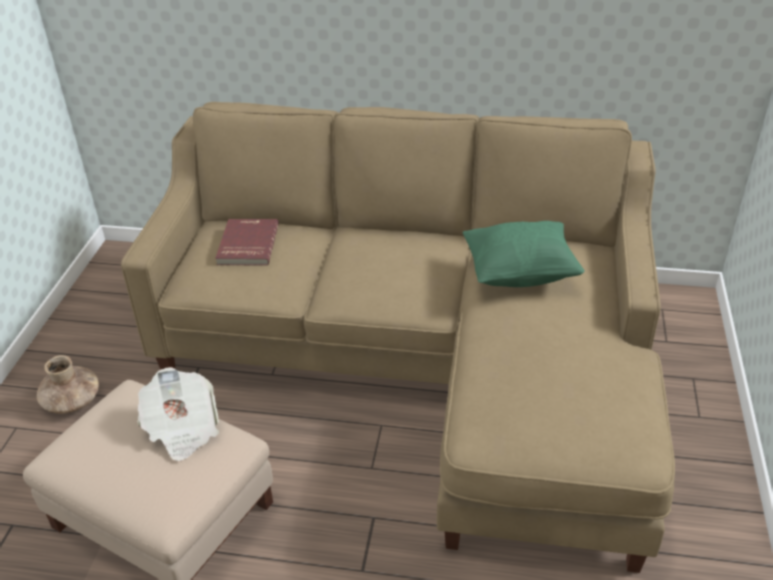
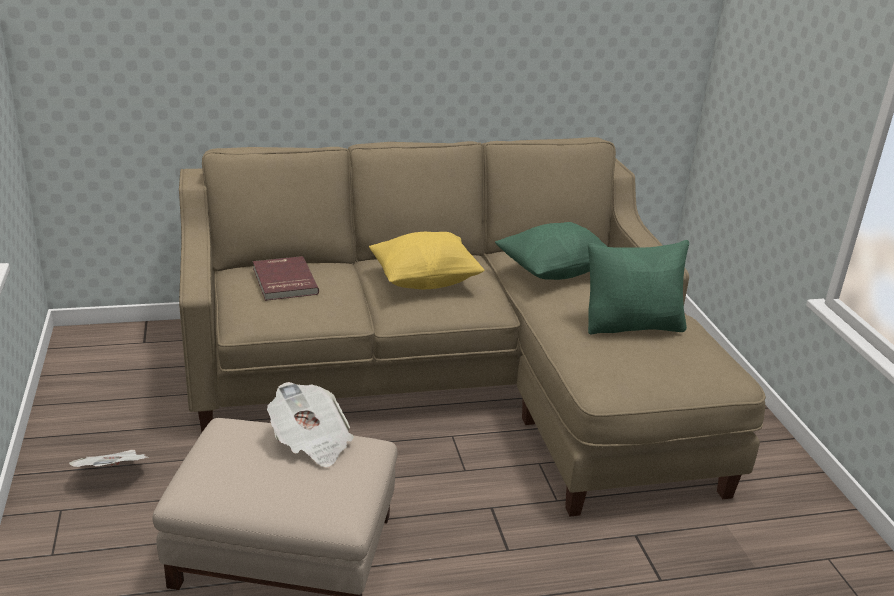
camera: 25 degrees left, 10 degrees down
brown vase [37,355,99,414] -> newspaper [69,450,147,467]
none -> yellow pillow [369,232,484,289]
none -> green pillow [588,240,689,334]

